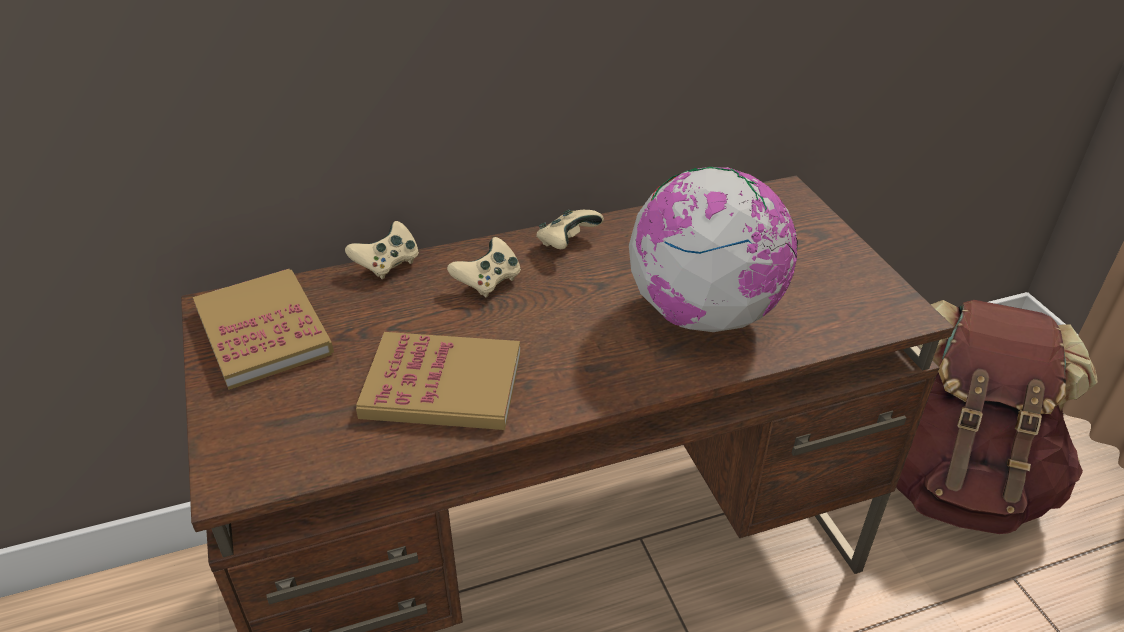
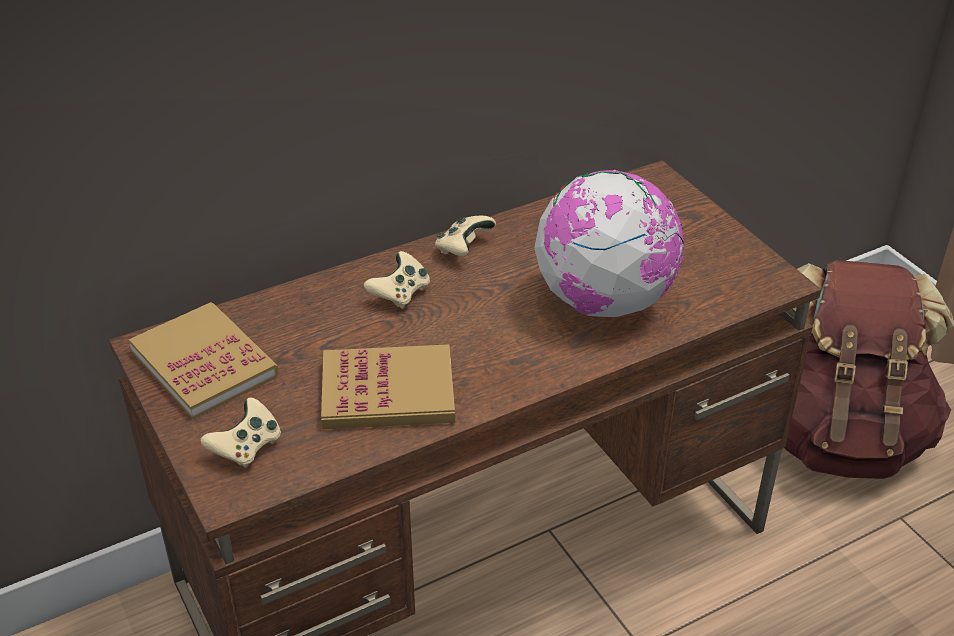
camera: 10 degrees left, 0 degrees up
beige game controller [345,221,419,279] -> beige game controller moved to [201,397,281,468]

